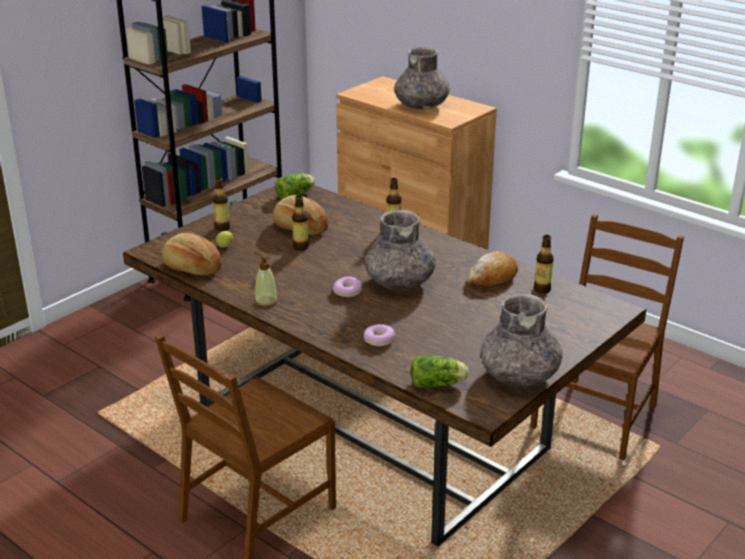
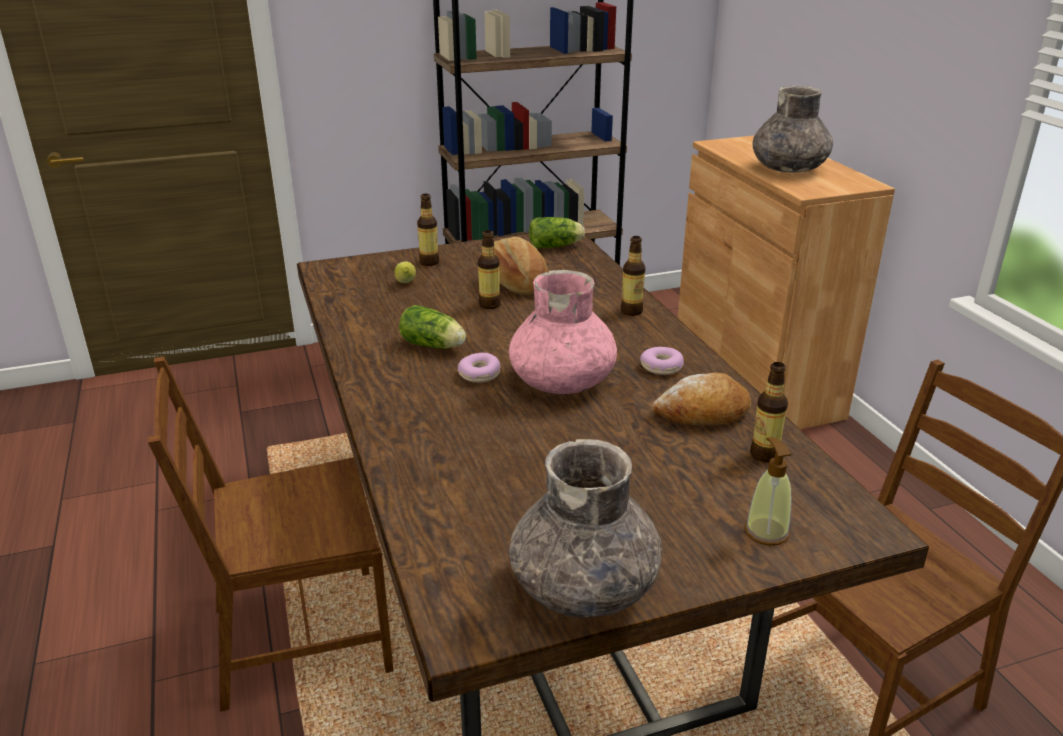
camera: 30 degrees right, 0 degrees up
bread [161,233,222,275] -> none
soap dispenser [255,251,278,307] -> soap dispenser moved to [745,437,791,546]
donut [364,324,395,346] -> donut moved to [640,347,684,375]
grey vase [365,210,436,290] -> pink vase [508,270,617,394]
lettuce [411,356,469,388] -> lettuce moved to [399,305,466,349]

